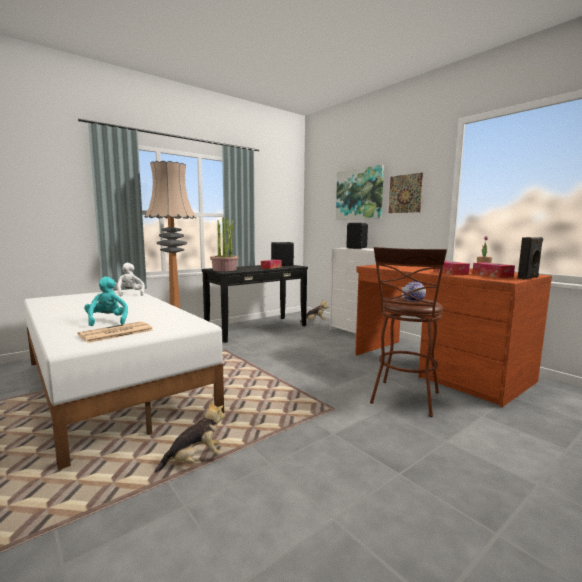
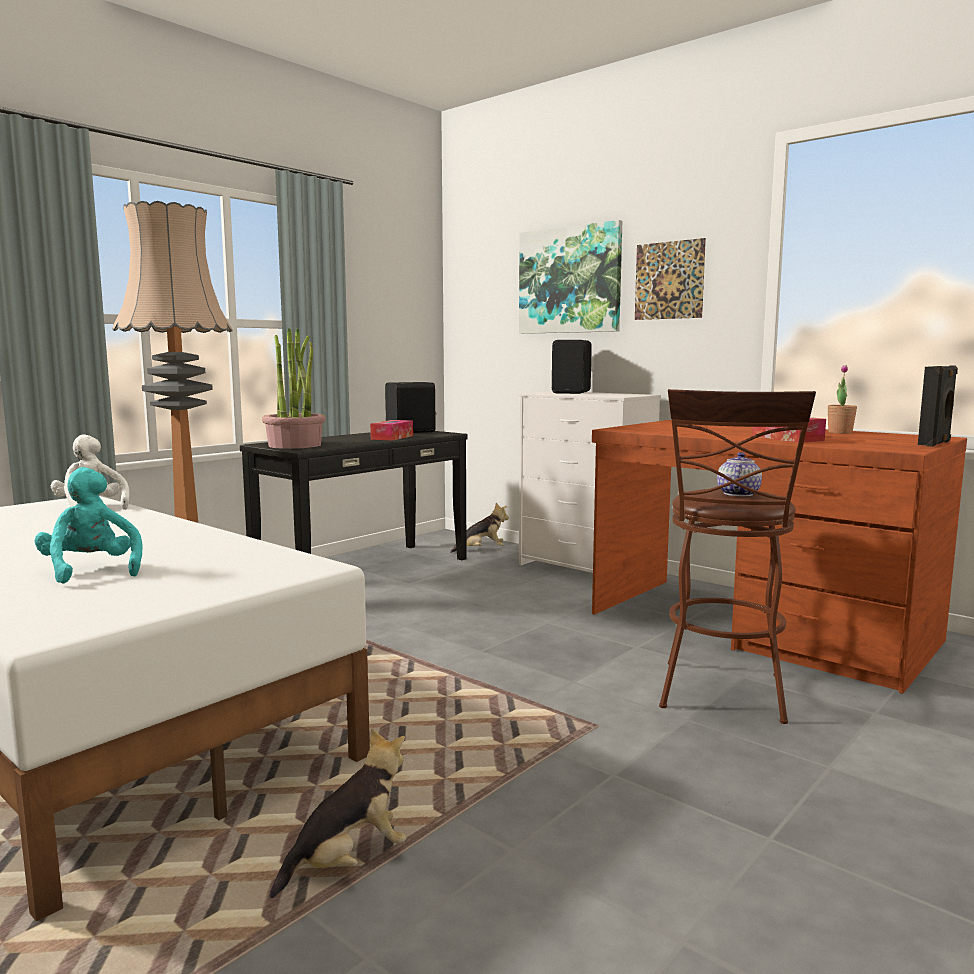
camera: 10 degrees left, 0 degrees up
newspaper [78,321,153,343] -> none
tissue box [472,262,515,278] -> none

